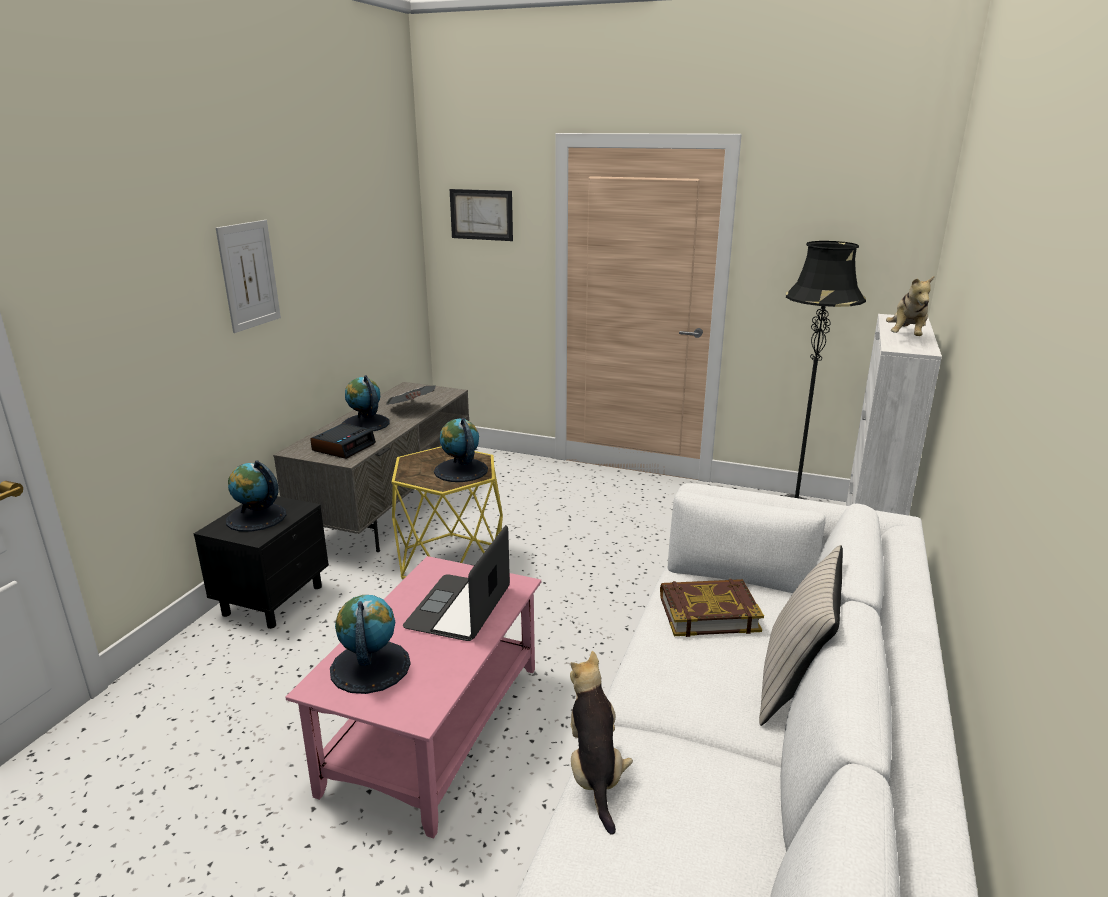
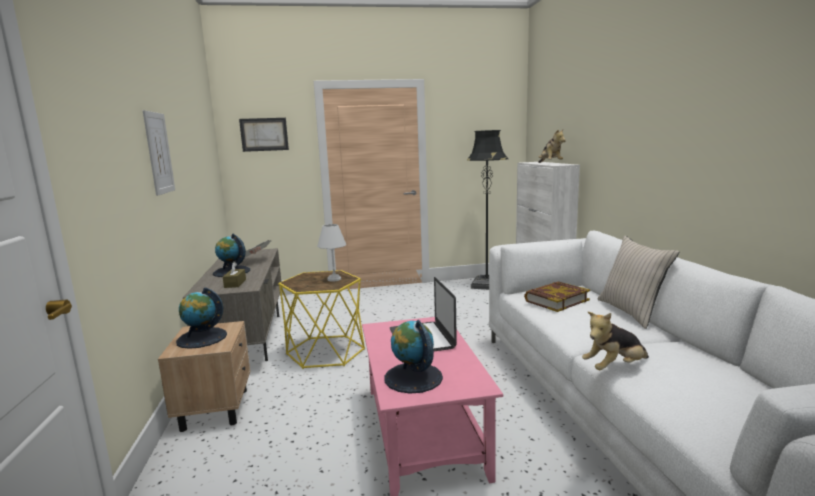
camera: 30 degrees left, 10 degrees down
black nightstand [194,496,329,629] -> beige nightstand [158,321,250,432]
alarm clock [310,423,376,459] -> brown tissue box [223,262,246,288]
globe [434,418,488,482] -> white table lamp [317,224,346,281]
plush toy [570,651,633,835] -> plush toy turned 75 degrees counterclockwise [582,312,649,370]

